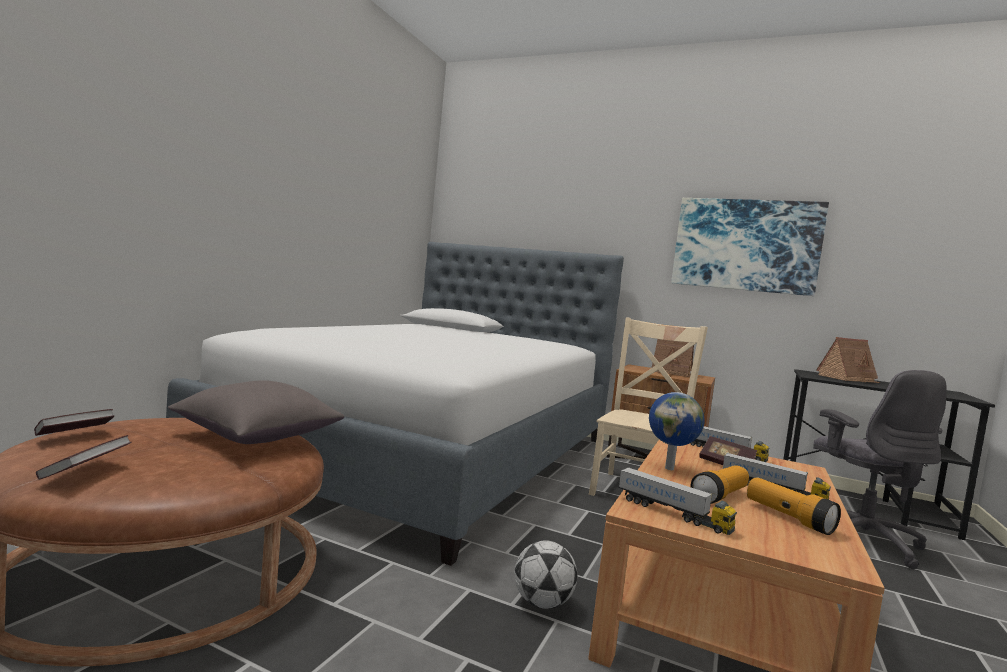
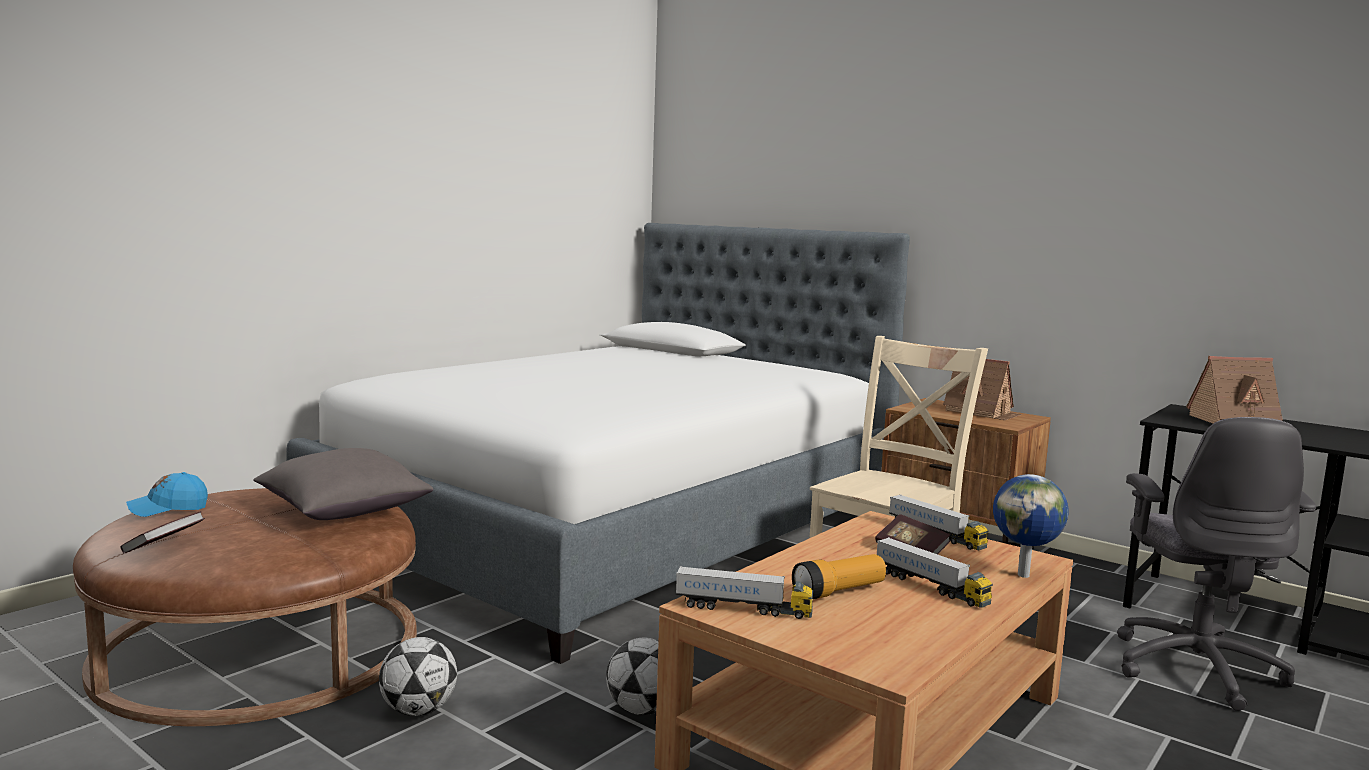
camera: 15 degrees right, 5 degrees up
book [34,409,114,436] -> blue cap [126,472,208,517]
toy truck [619,467,737,535] -> toy truck turned 45 degrees counterclockwise [676,566,813,619]
globe [649,392,705,470] -> globe moved to [993,474,1069,578]
picture [671,198,829,296] -> none
flashlight [747,477,841,535] -> none
none -> football [379,637,457,716]

